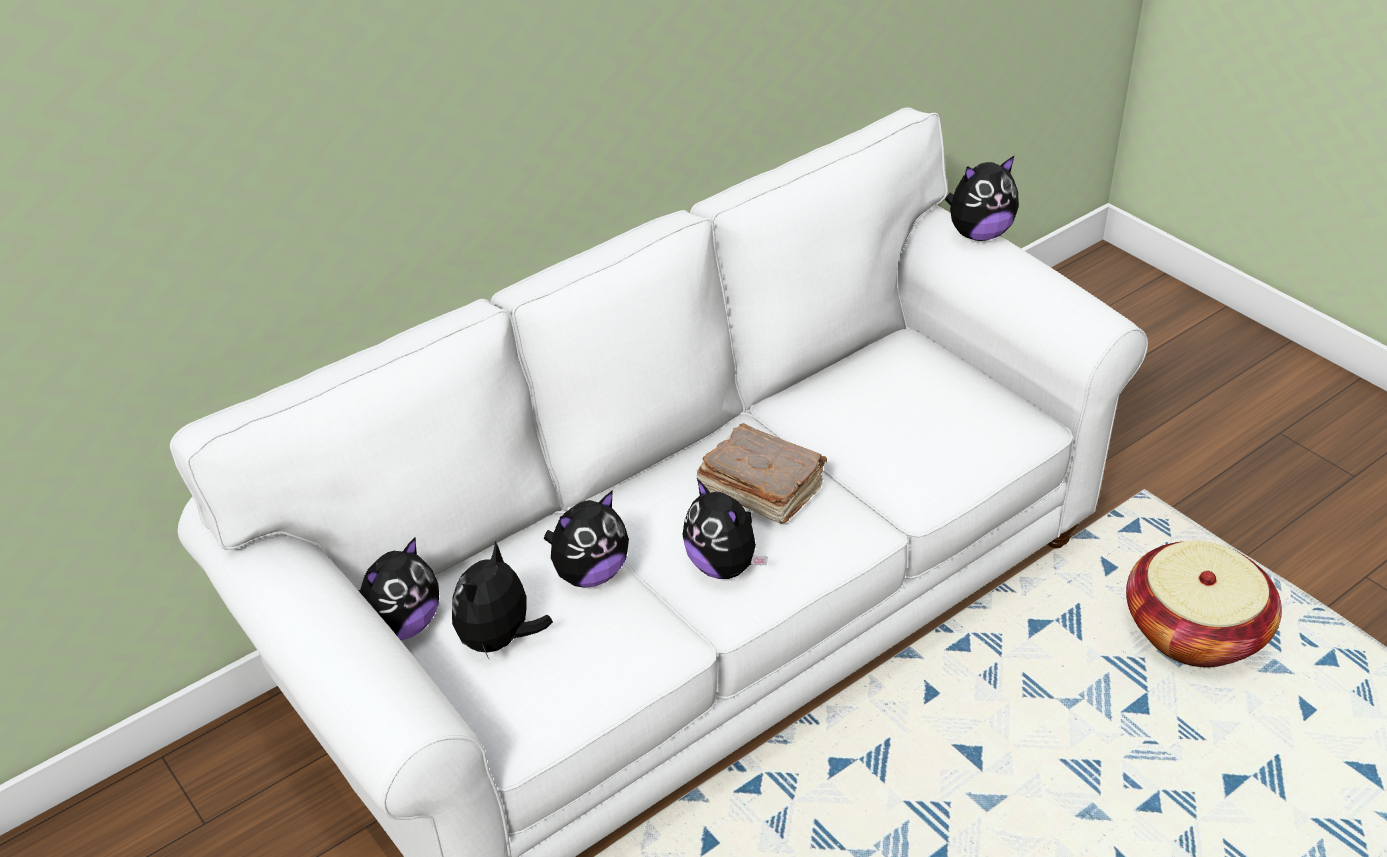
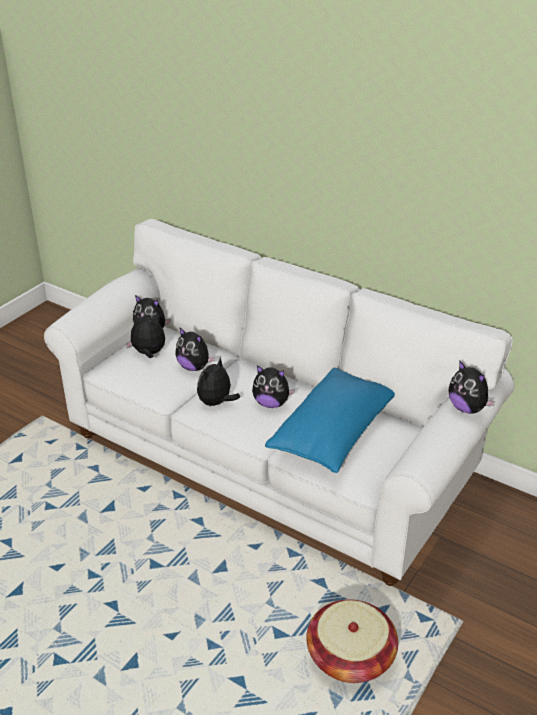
camera: 70 degrees right, 5 degrees down
brown book [697,423,827,524] -> plush toy [252,365,295,408]
none -> blue pillow [265,368,395,473]

